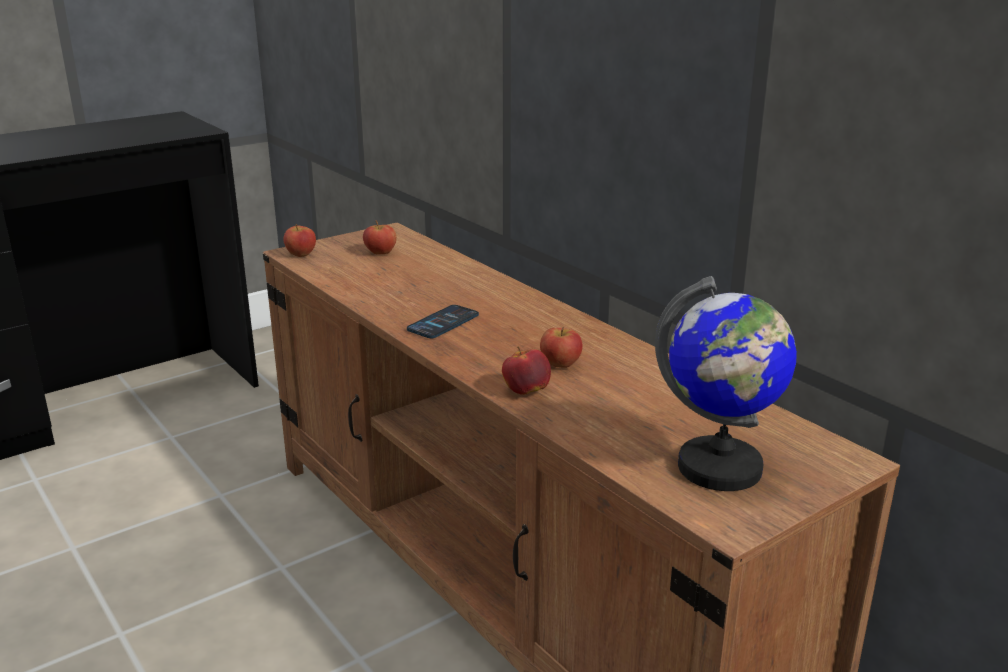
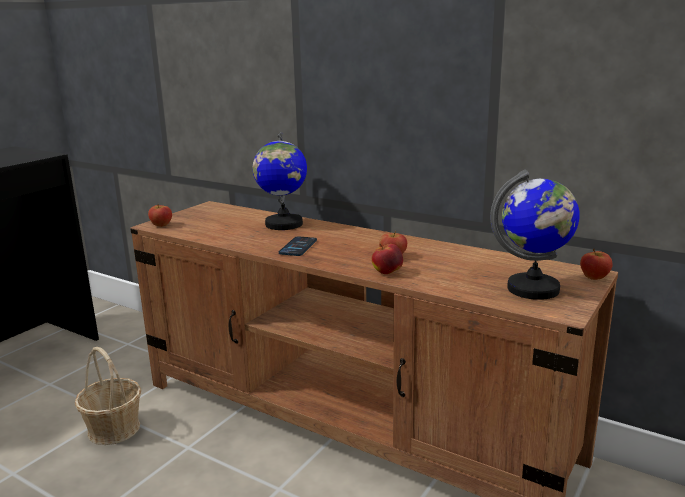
camera: 20 degrees left, 5 degrees down
apple [363,220,397,254] -> apple moved to [580,249,613,280]
none -> basket [75,347,142,445]
none -> globe [253,132,307,230]

